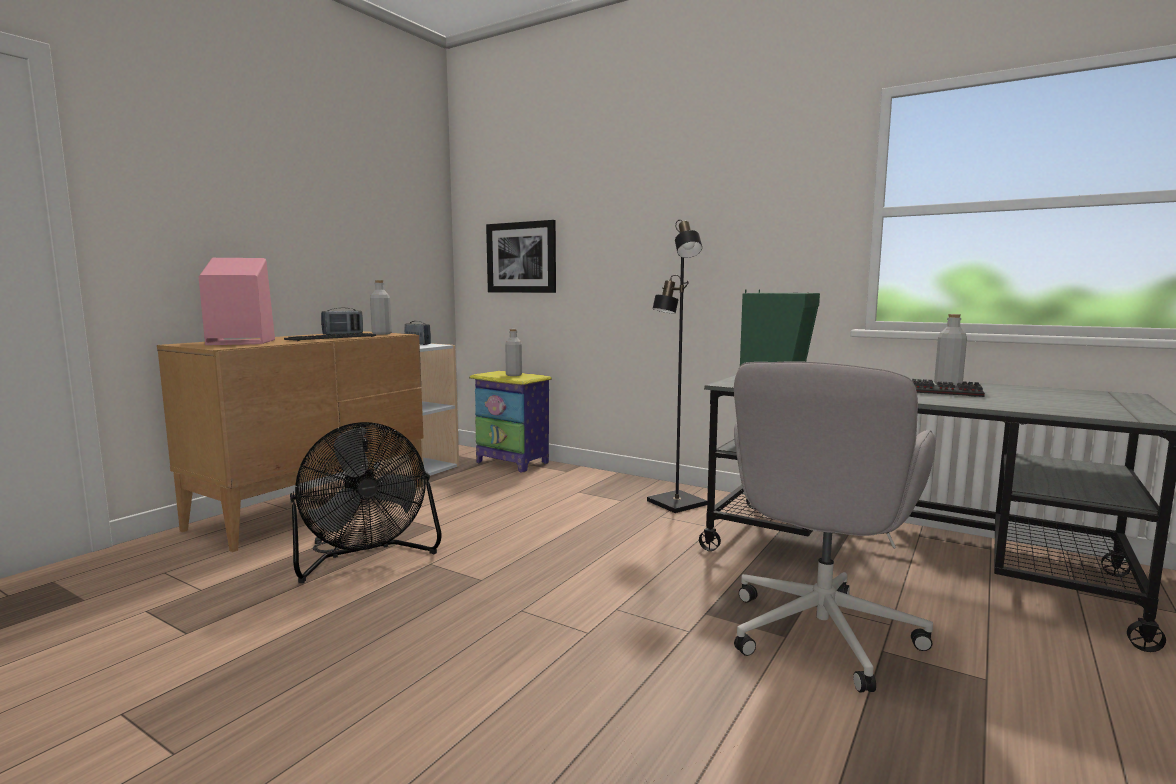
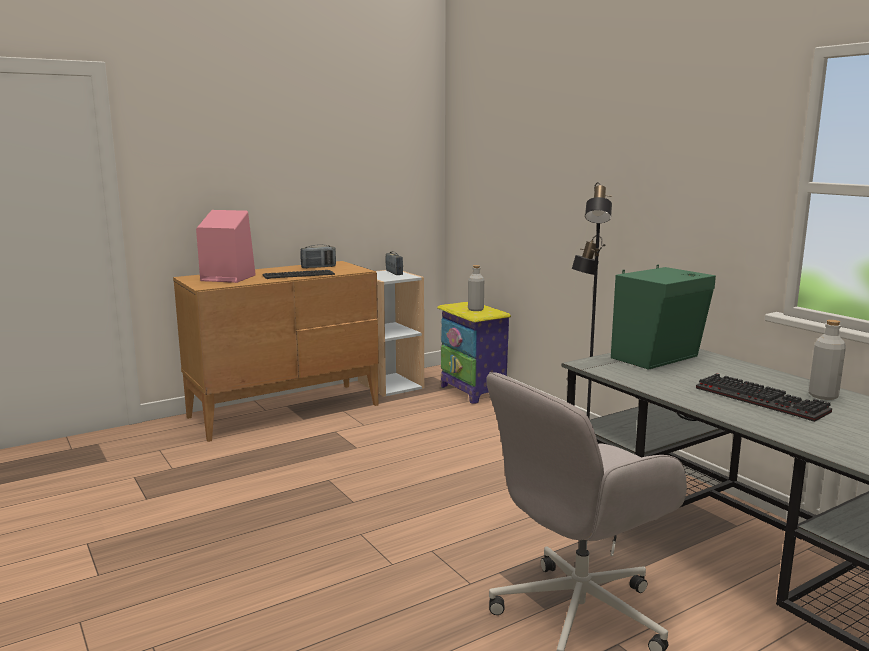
camera: 25 degrees right, 5 degrees up
black fan [290,422,442,583] -> none
grey bottle [370,280,392,335] -> none
picture [486,220,556,293] -> none

